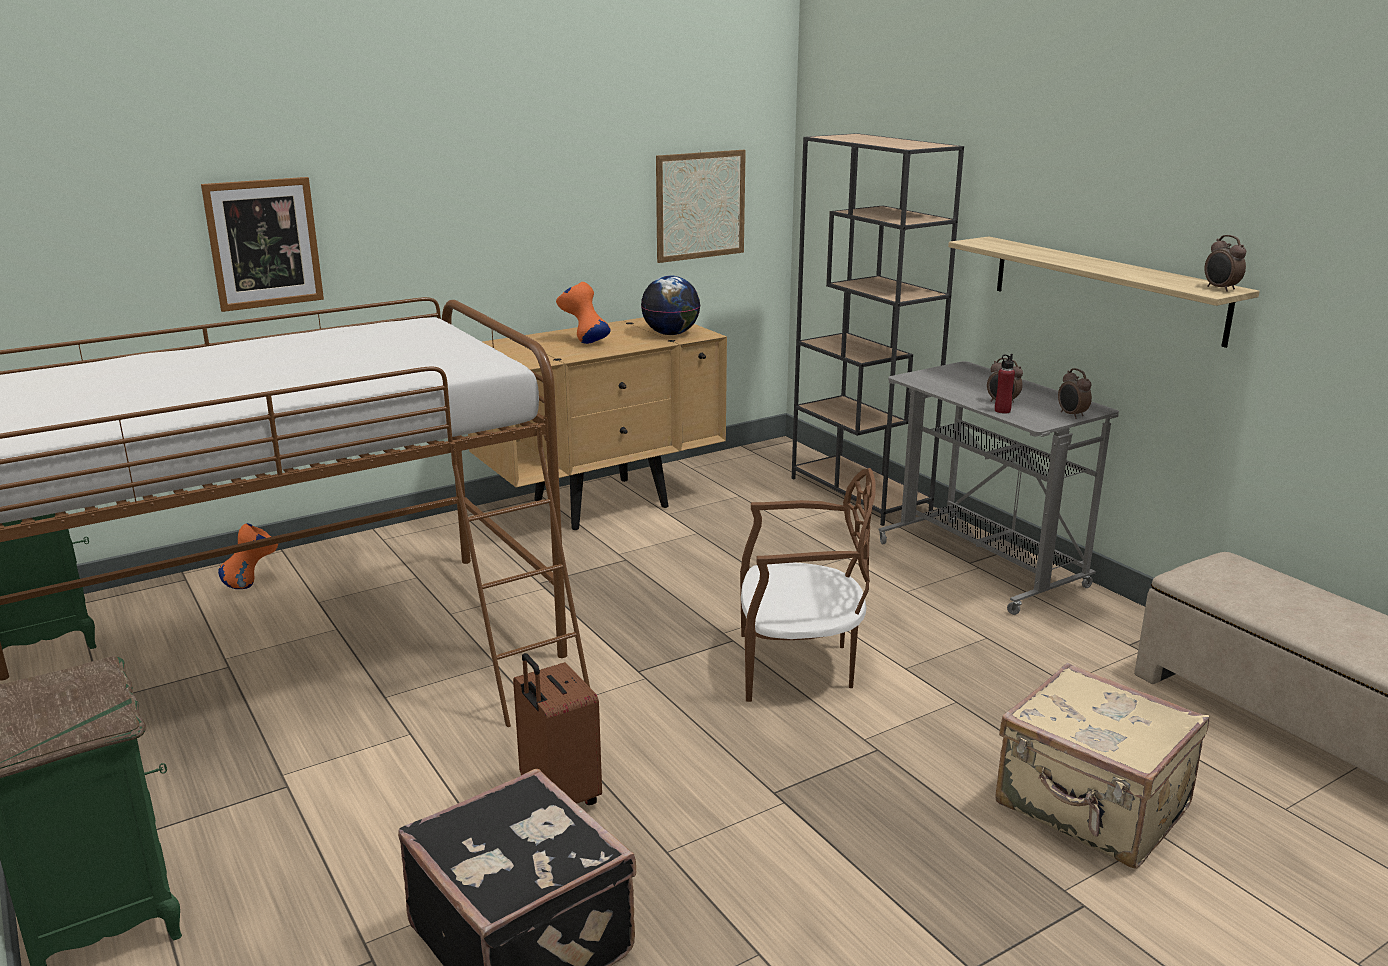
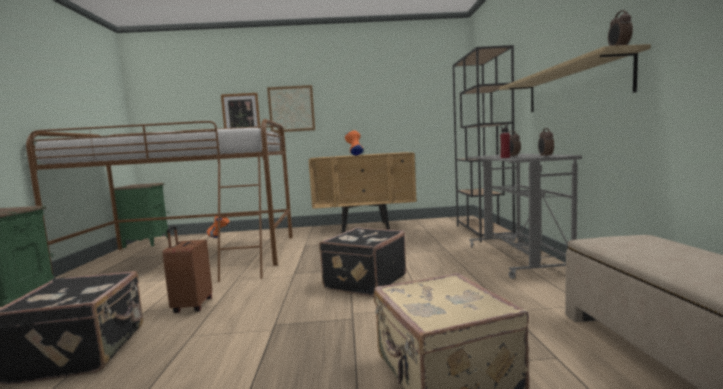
camera: 30 degrees right, 15 degrees down
globe [641,275,700,335] -> none
picture [656,150,746,263] -> picture moved to [267,85,315,132]
brown chair [740,468,875,702] -> black suitcase [319,227,406,297]

